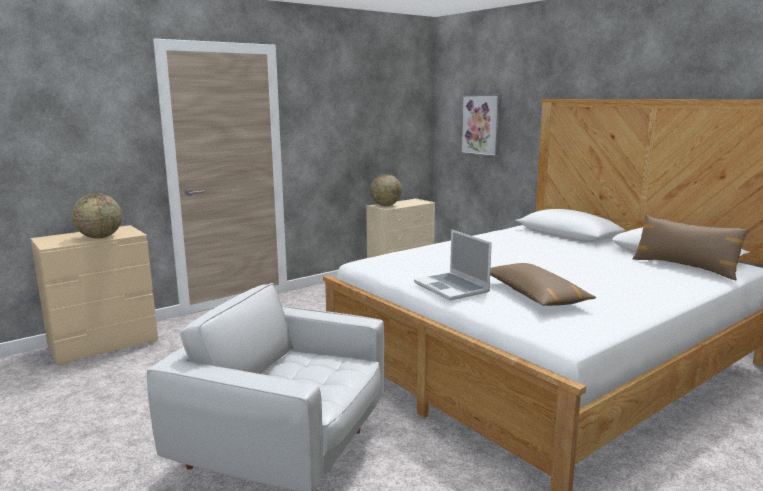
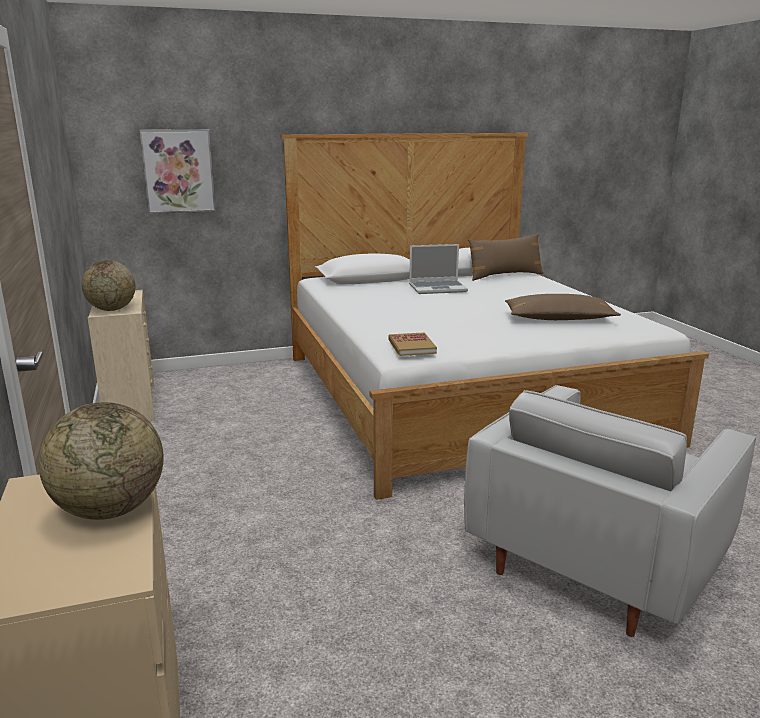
camera: 70 degrees left, 5 degrees up
laptop [414,230,492,300] -> laptop moved to [409,244,468,294]
none -> book [389,332,437,356]

